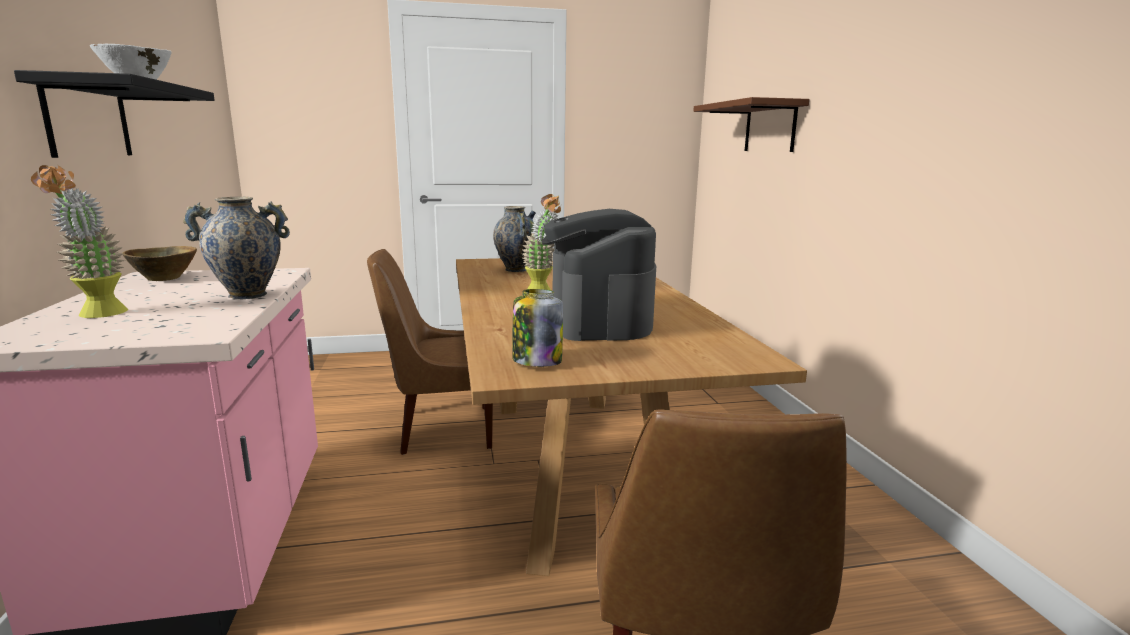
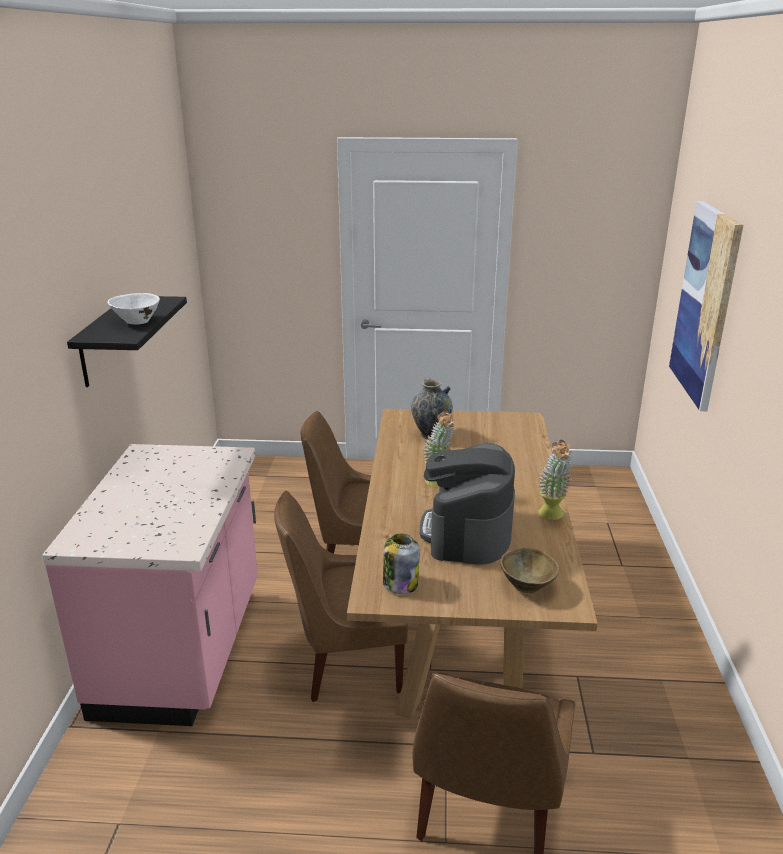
camera: 15 degrees right, 10 degrees up
potted plant [31,165,128,318] -> potted plant moved to [538,440,573,520]
brown bowl [123,246,197,281] -> brown bowl moved to [500,548,559,593]
vase [183,197,290,299] -> none
brown shelf [693,97,810,152] -> picture [669,201,743,411]
none -> brown chair [274,491,408,702]

